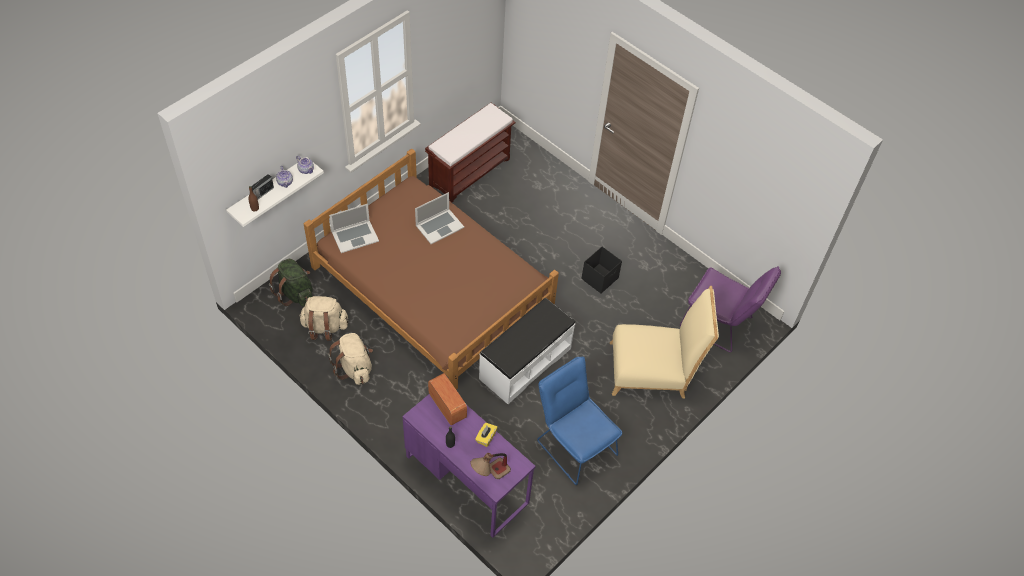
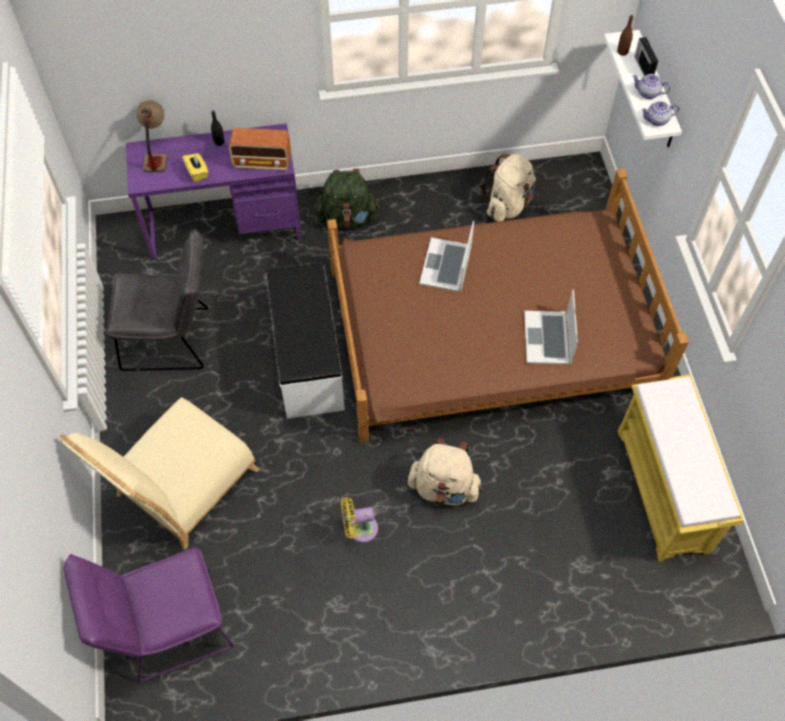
camera: 130 degrees right, 5 degrees up
green backpack [269,258,313,307] -> green backpack moved to [315,169,380,229]
beige backpack [328,333,373,385] -> beige backpack moved to [408,438,483,505]
laptop [329,204,379,253] -> laptop moved to [419,221,474,292]
brown bench [425,103,515,202] -> yellow bench [618,374,744,562]
blue chair [537,357,622,485] -> grey chair [105,229,208,371]
black storage box [582,247,622,293] -> yellow fan [341,497,378,543]

